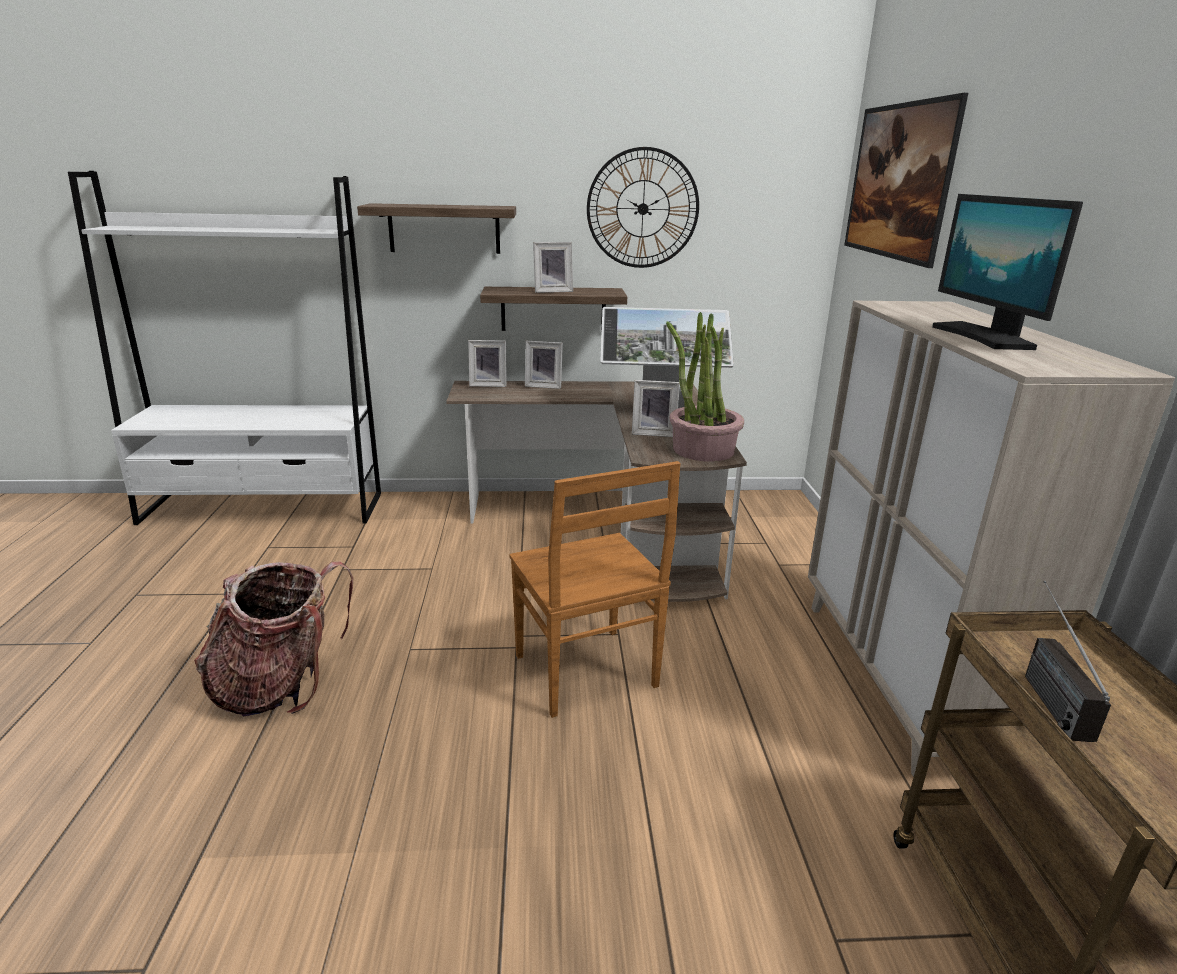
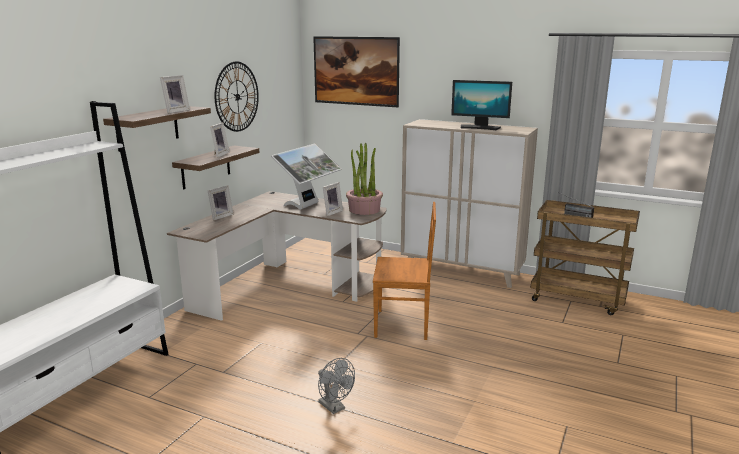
camera: 60 degrees left, 5 degrees down
backpack [194,561,353,717] -> grey fan [318,358,355,414]
picture frame [468,340,507,387] -> picture frame moved to [160,75,190,114]

